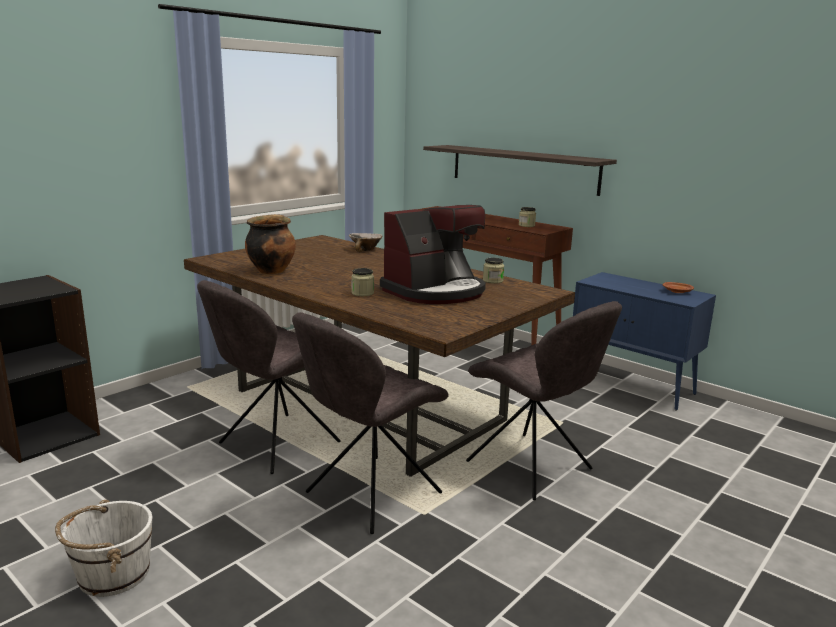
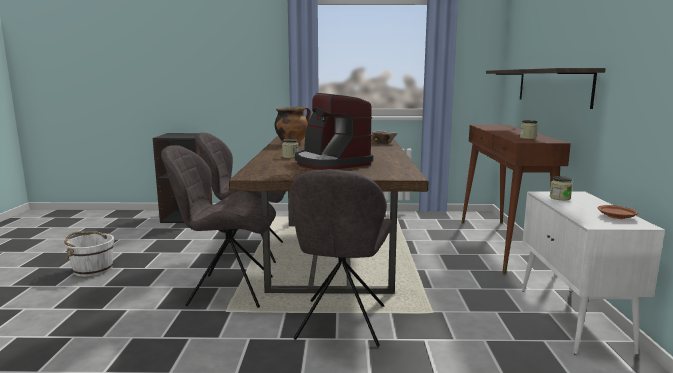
camera: 50 degrees right, 5 degrees down
coffee machine [380,205,486,304] -> coffee machine turned 45 degrees clockwise [295,93,374,170]
jar [483,258,504,284] -> jar moved to [550,176,573,200]
blue cabinet [573,272,716,411] -> white cabinet [522,191,665,355]

